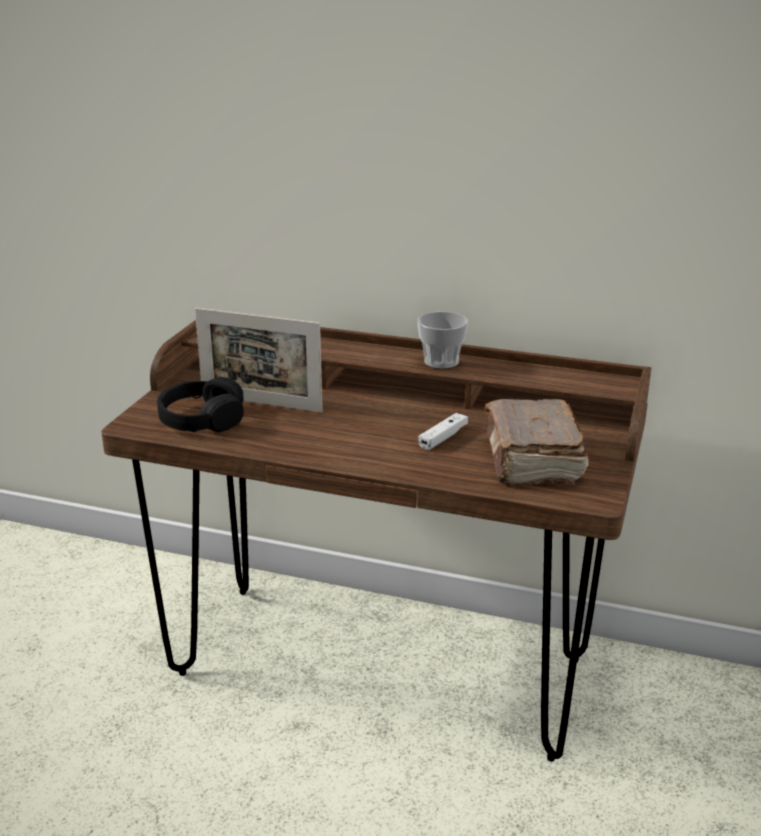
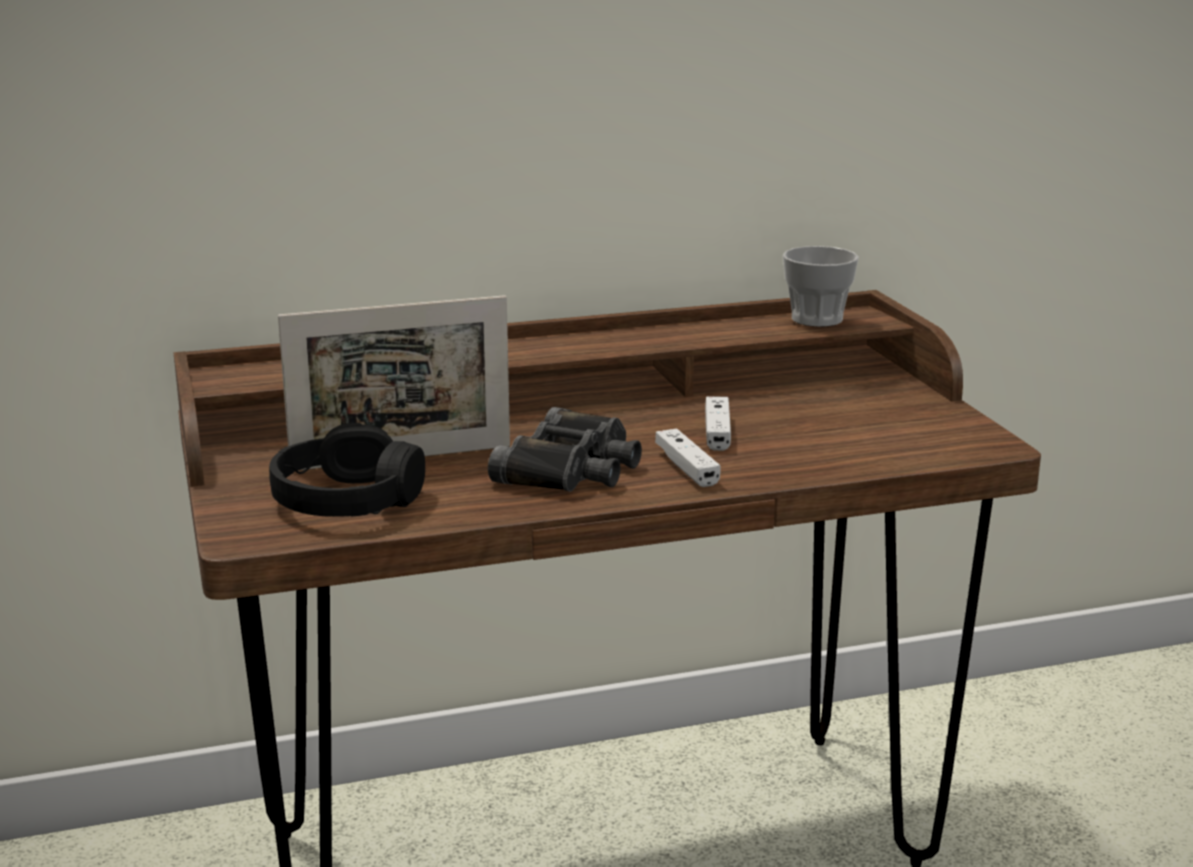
camera: 35 degrees left, 5 degrees down
cup [417,311,468,369] -> cup moved to [783,246,859,327]
brown book [485,399,589,486] -> none
none -> black binoculars [488,407,642,492]
none -> white game controller [655,429,721,487]

